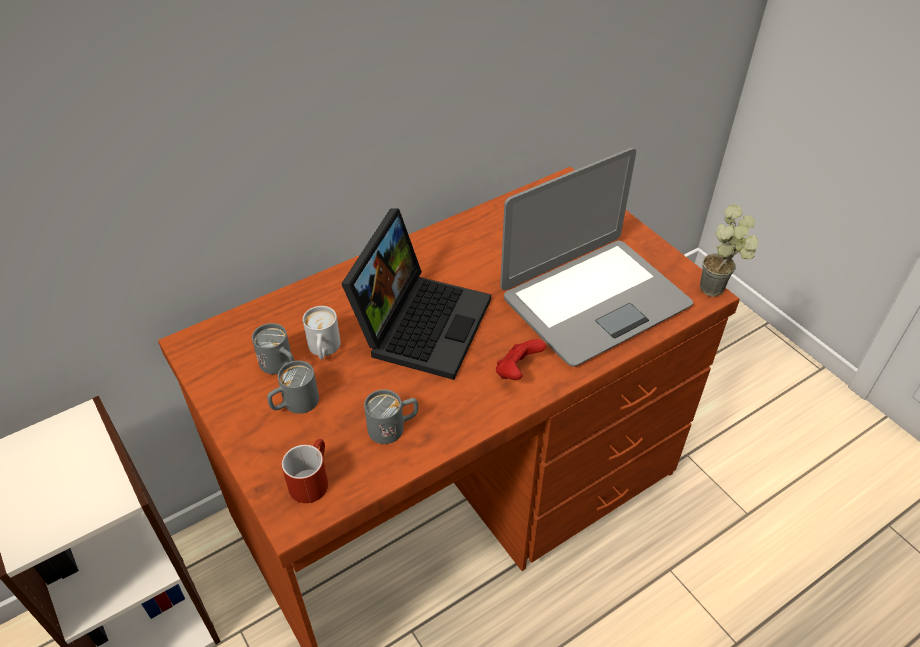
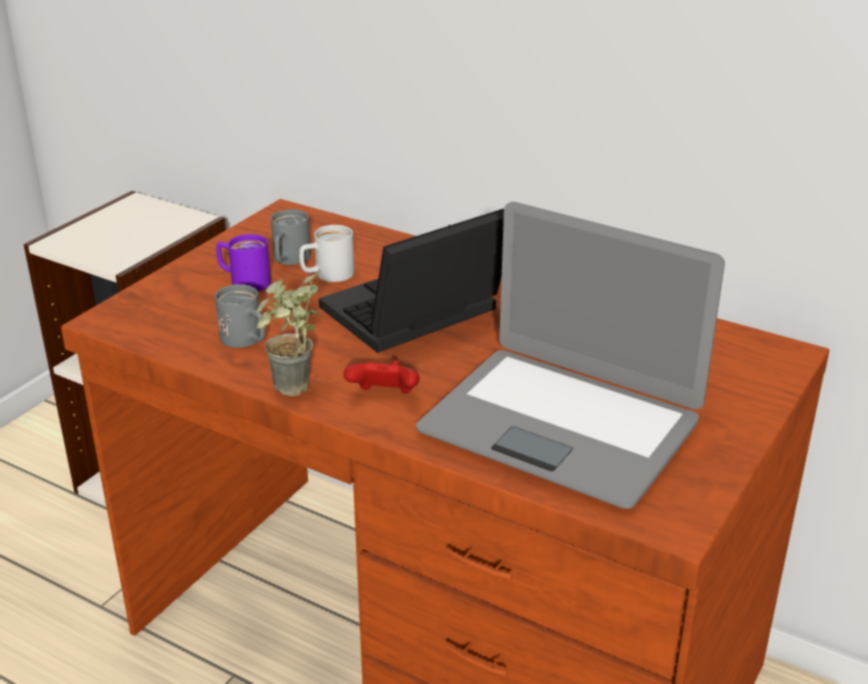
camera: 65 degrees right, 15 degrees down
grey mug [267,360,319,414] -> purple mug [216,234,271,291]
red mug [282,439,328,503] -> none
laptop [341,208,491,380] -> laptop turned 150 degrees clockwise [319,209,504,353]
potted plant [700,204,758,297] -> potted plant moved to [256,269,321,396]

